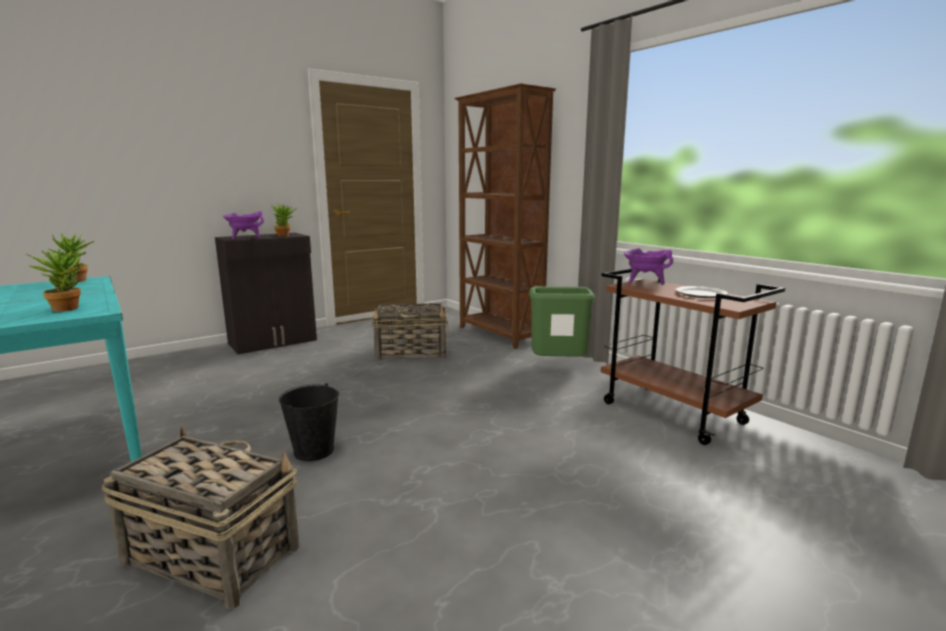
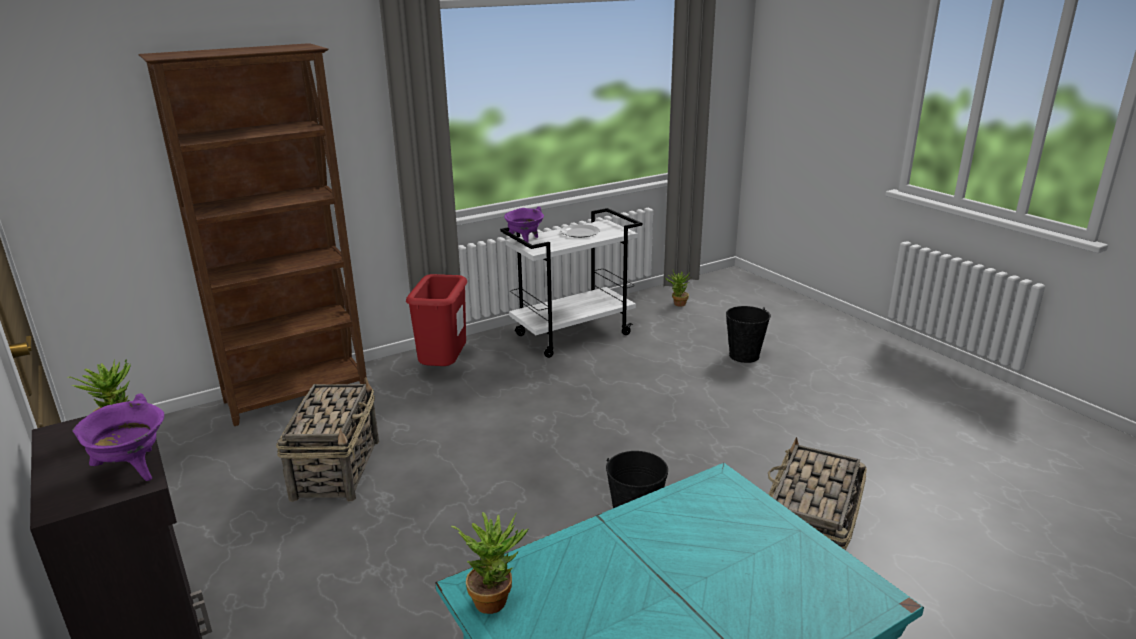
camera: 85 degrees left, 10 degrees up
potted plant [25,246,81,312] -> potted plant moved to [666,271,691,307]
green trash can [529,286,595,357] -> red trash can [406,274,467,366]
brown cart [601,269,785,445] -> white cart [500,208,642,358]
none -> black bucket [726,306,771,363]

